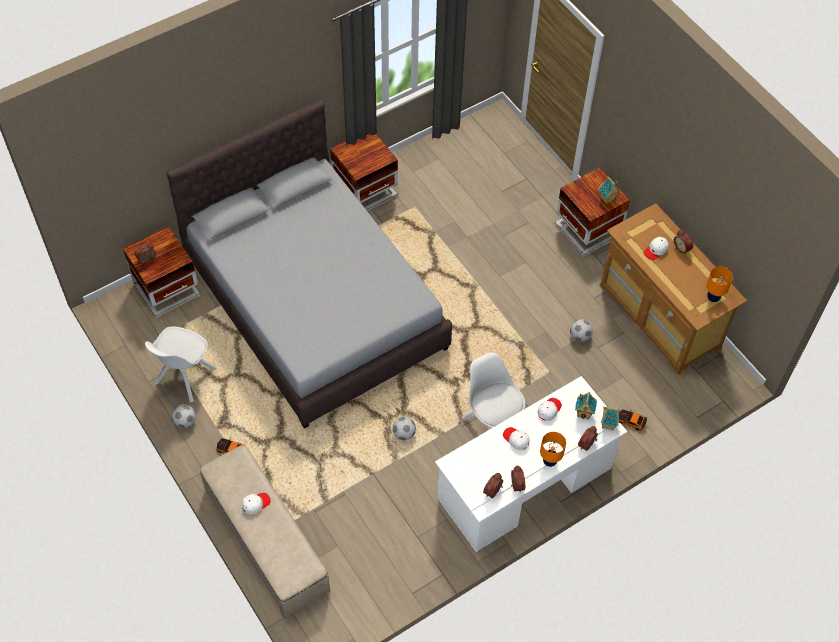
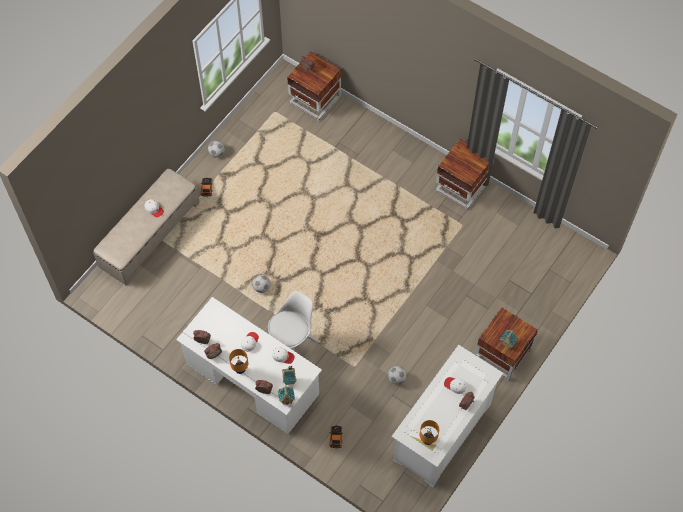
camera: 70 degrees right, 5 degrees up
white chair [145,327,217,402] -> none
grey bed [167,99,452,429] -> none
brown dresser [599,203,747,375] -> white dresser [391,345,503,487]

